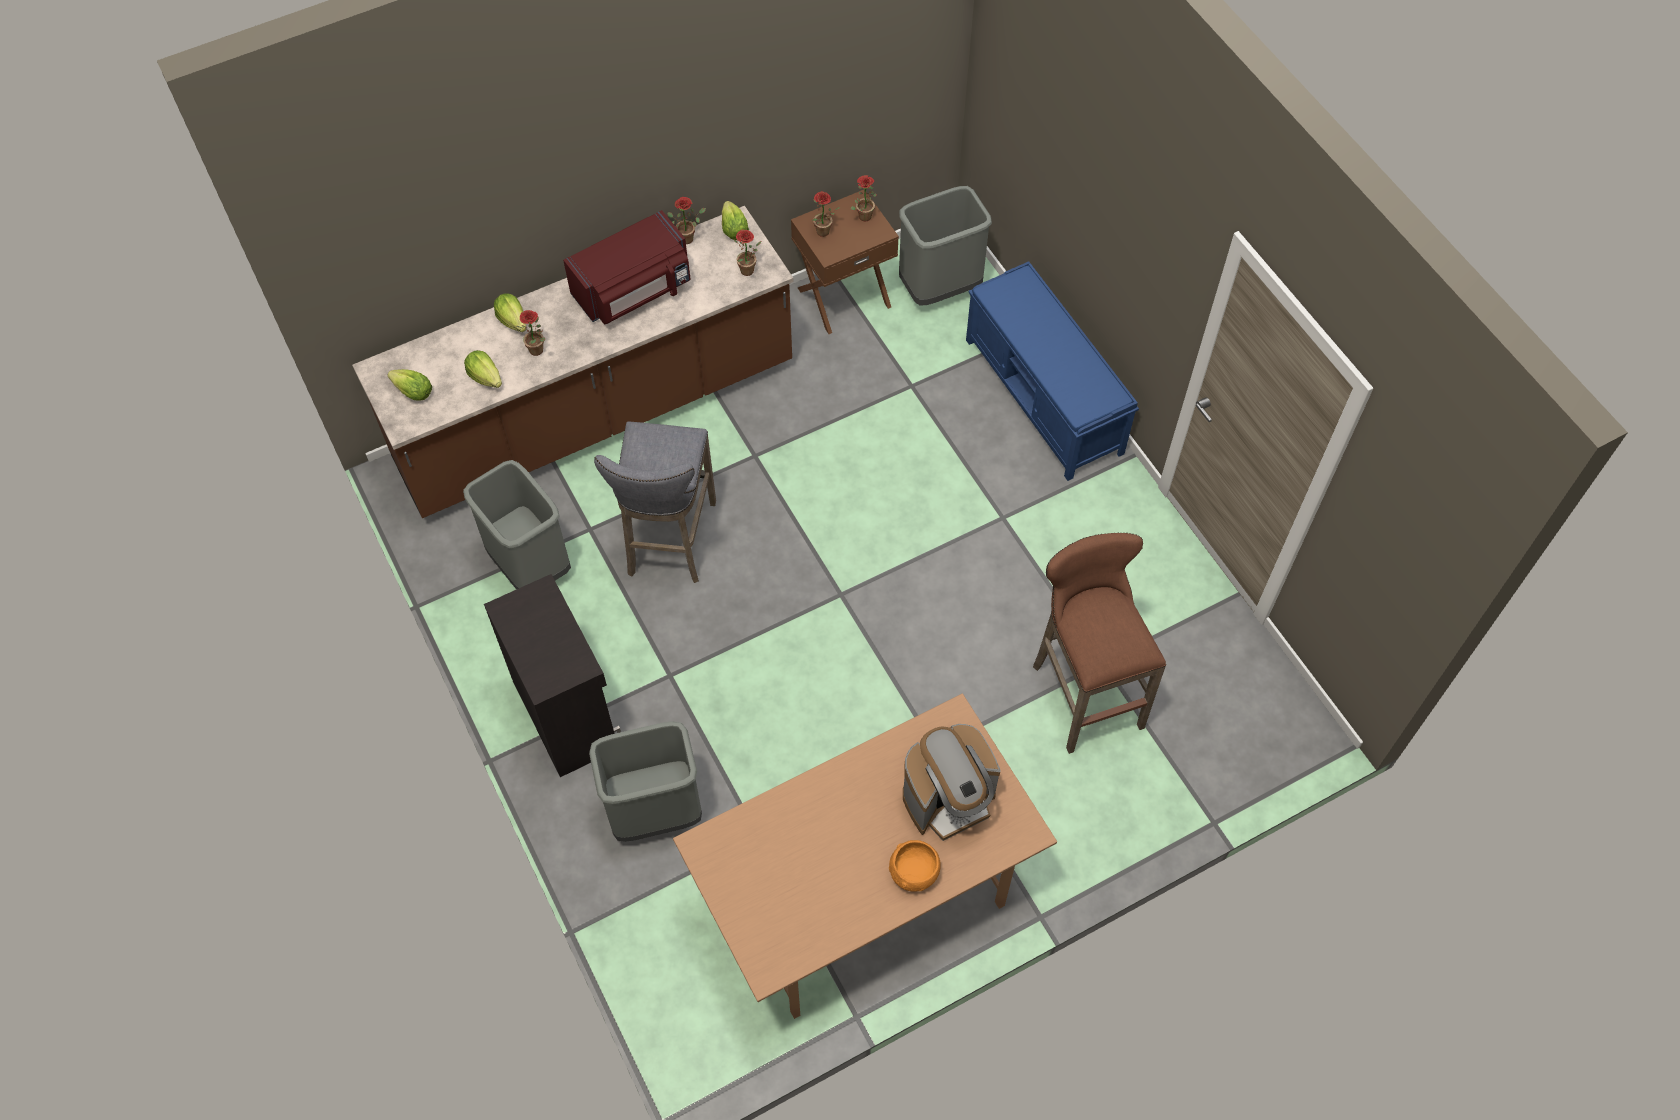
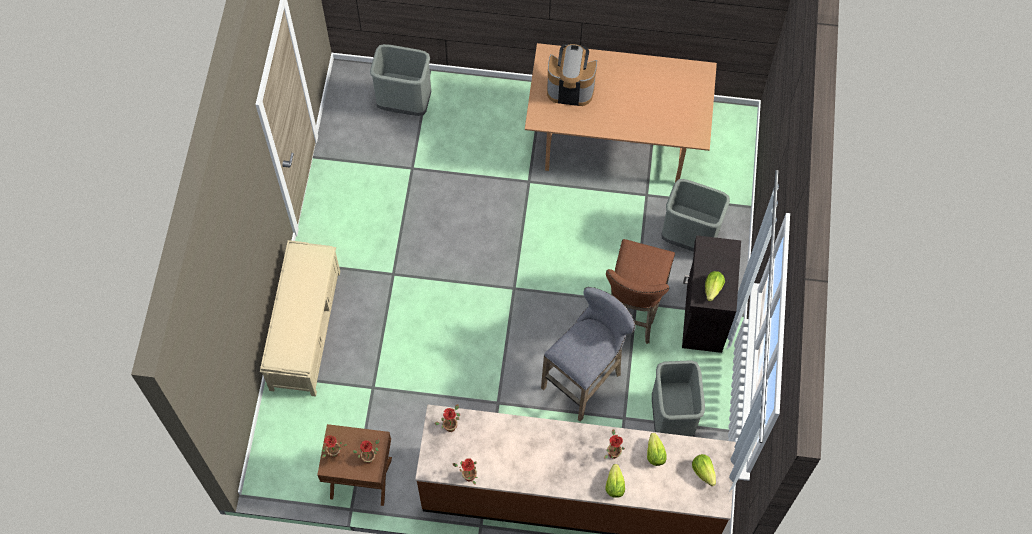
camera: 145 degrees left, 5 degrees up
red microwave [563,210,691,325] -> none
lettuce [722,201,749,240] -> lettuce moved to [705,271,725,301]
orange bowl [889,840,941,892] -> none
grey trash can [899,186,992,305] -> grey trash can moved to [370,44,431,116]
blue bench [966,261,1139,481] -> beige bench [260,240,340,397]
brown stool [1033,533,1166,754] -> brown stool moved to [606,239,675,344]

